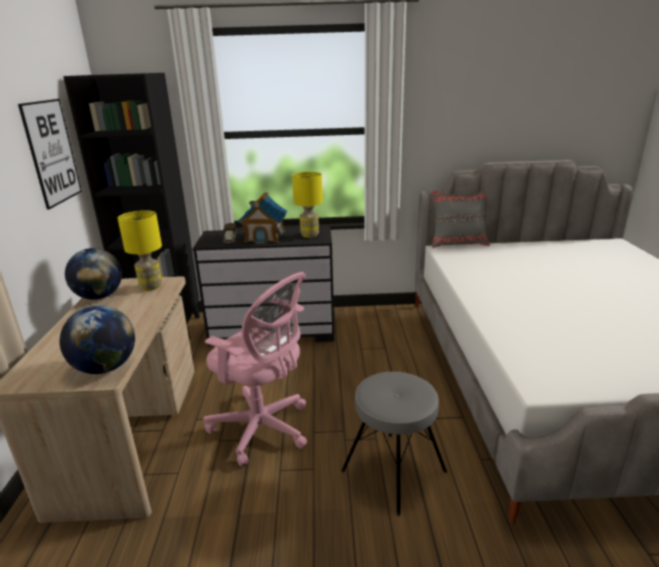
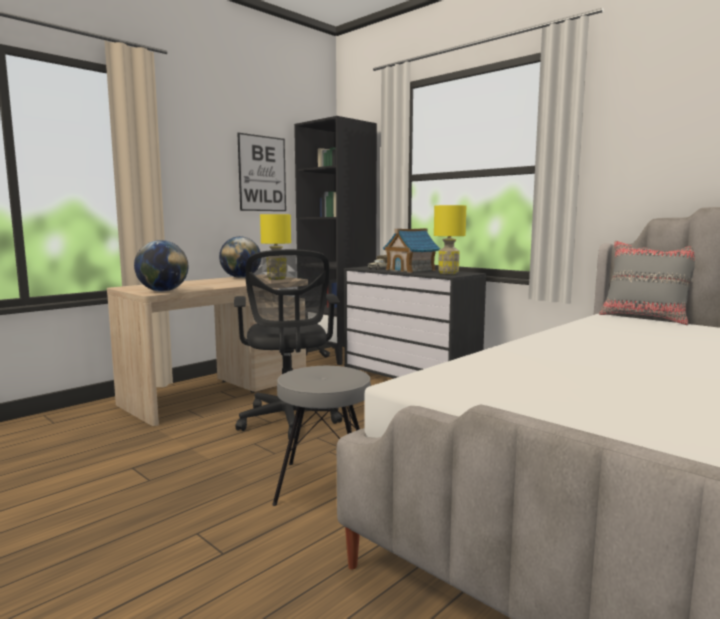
camera: 45 degrees right, 15 degrees down
pink office chair [203,272,307,467] -> black office chair [234,249,342,439]

